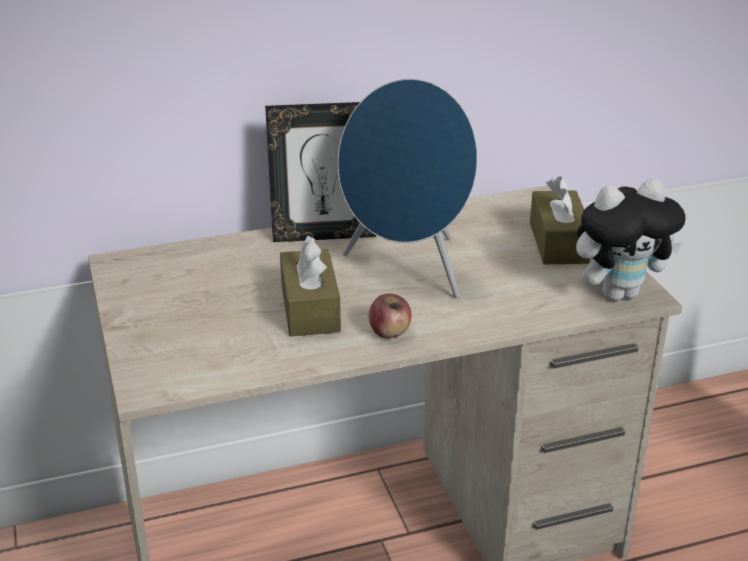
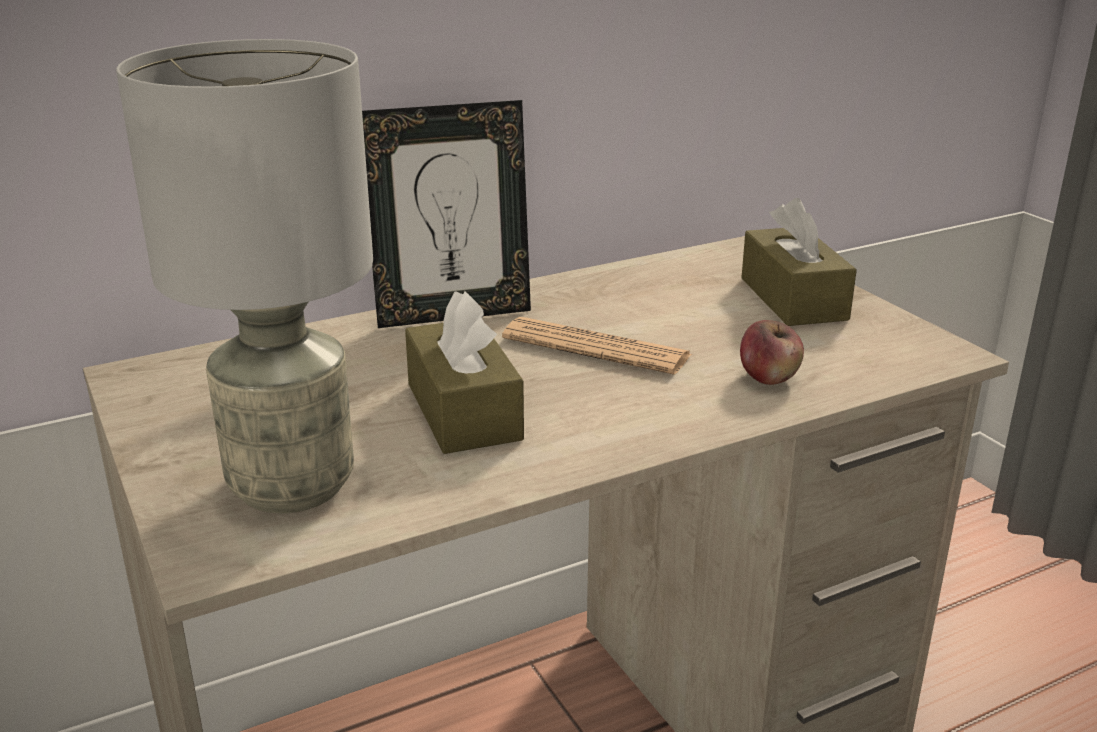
camera: 10 degrees left, 5 degrees down
blue speaker [338,79,478,298] -> newspaper [502,317,691,375]
apple [369,293,412,339] -> apple moved to [740,320,804,385]
plush toy [576,179,686,301] -> none
none -> grey table lamp [116,39,373,513]

